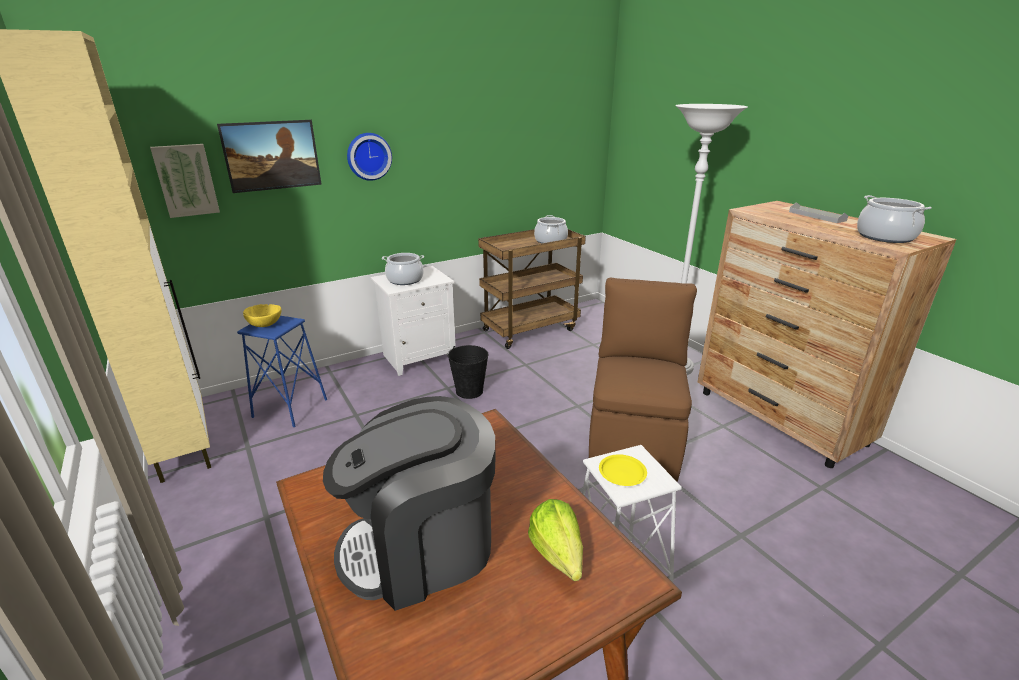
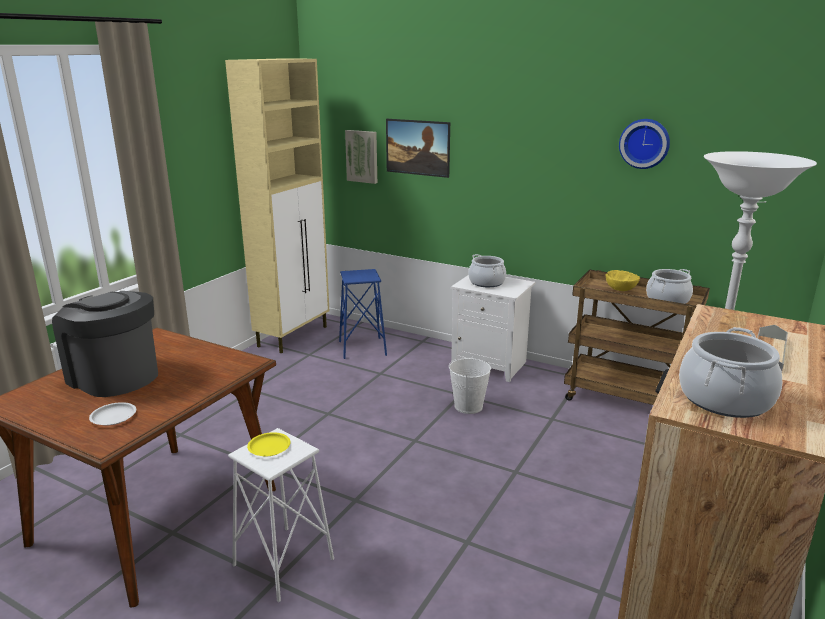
camera: 60 degrees right, 5 degrees down
yellow bowl [243,304,281,327] -> yellow bowl moved to [606,270,640,291]
wall clock [347,133,392,181] -> wall clock moved to [619,119,670,169]
black bucket [447,345,488,399] -> white bucket [449,356,491,414]
lettuce [528,499,583,581] -> white plate [89,402,136,425]
brown chair [589,278,697,481] -> none

